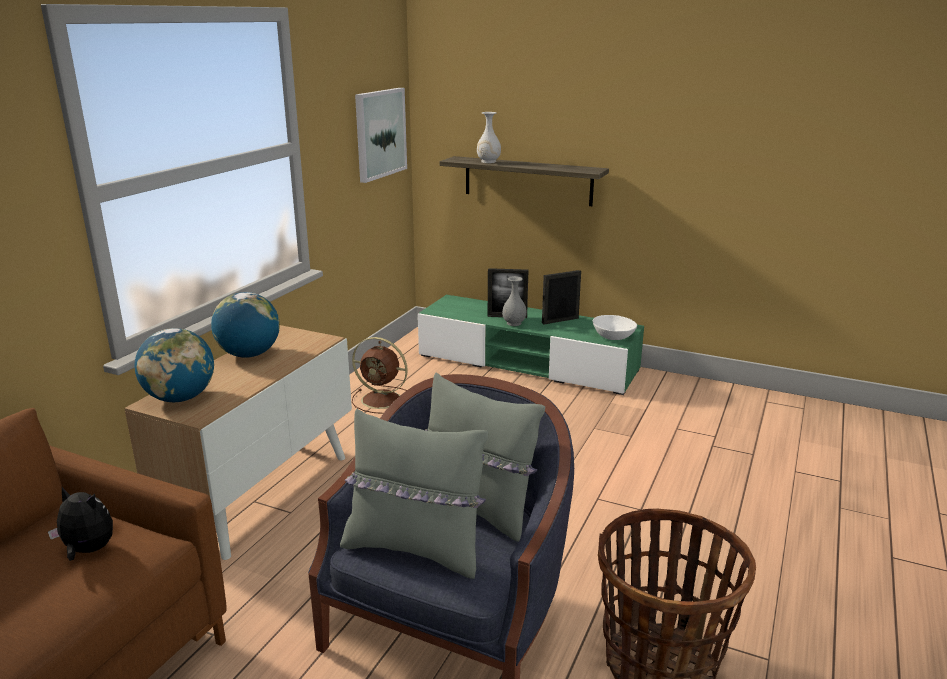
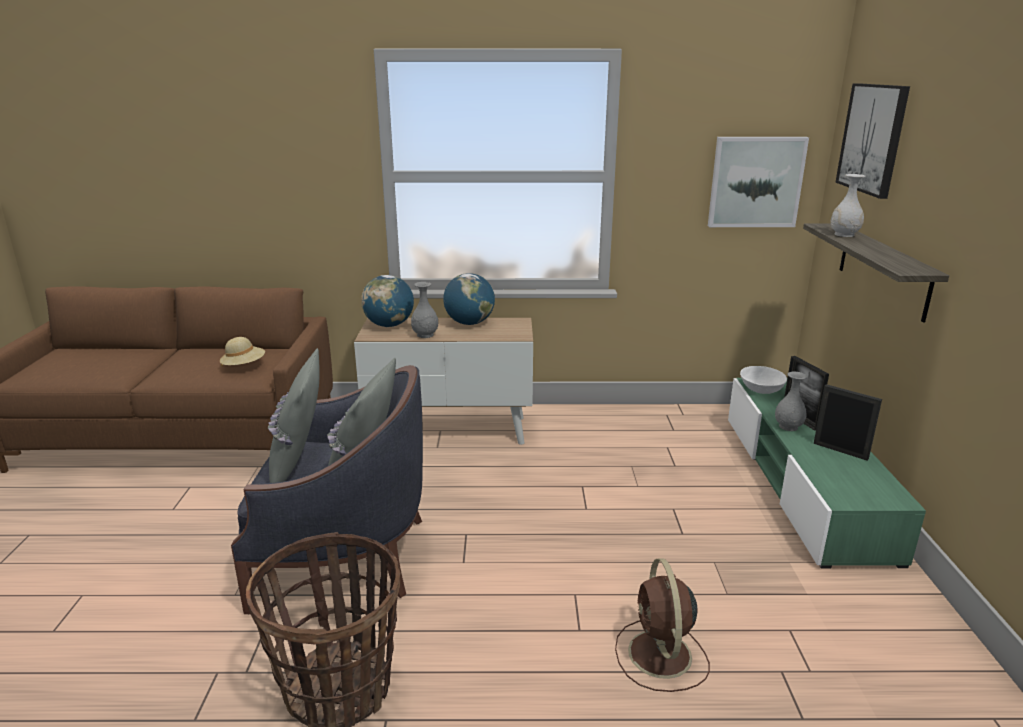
camera: 65 degrees right, 0 degrees up
plush toy [48,487,113,561] -> beige hat [220,337,265,366]
brown fan [352,337,408,414] -> brown fan moved to [615,558,710,692]
white bowl [593,315,637,340] -> white bowl moved to [740,366,787,394]
none -> grey vase [411,282,438,338]
none -> picture [835,83,910,199]

